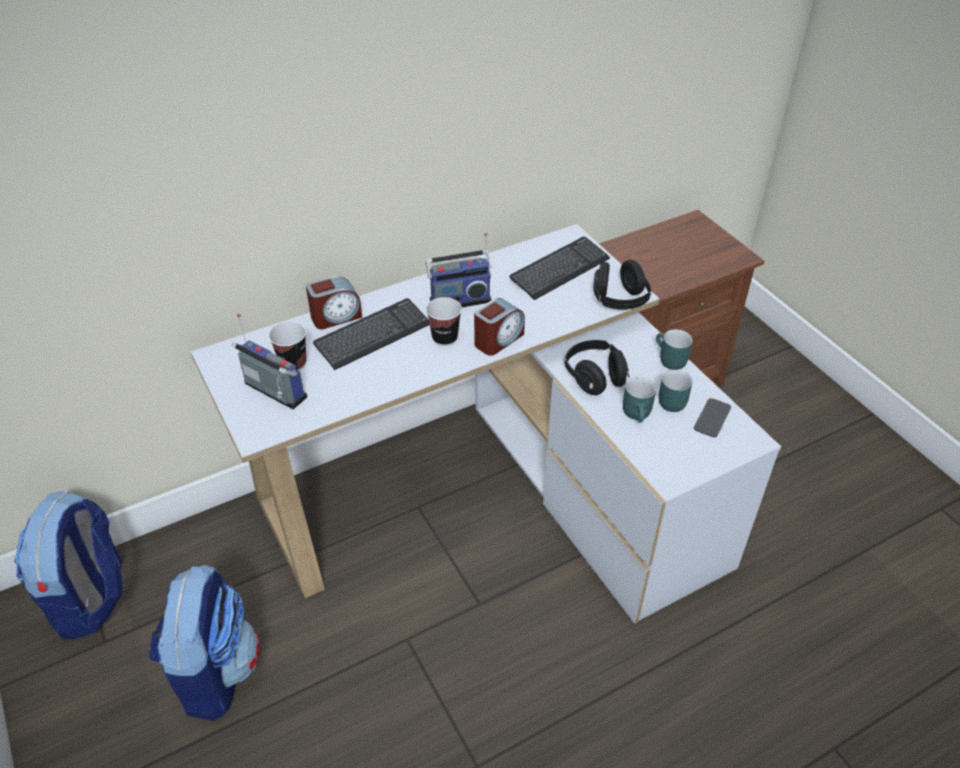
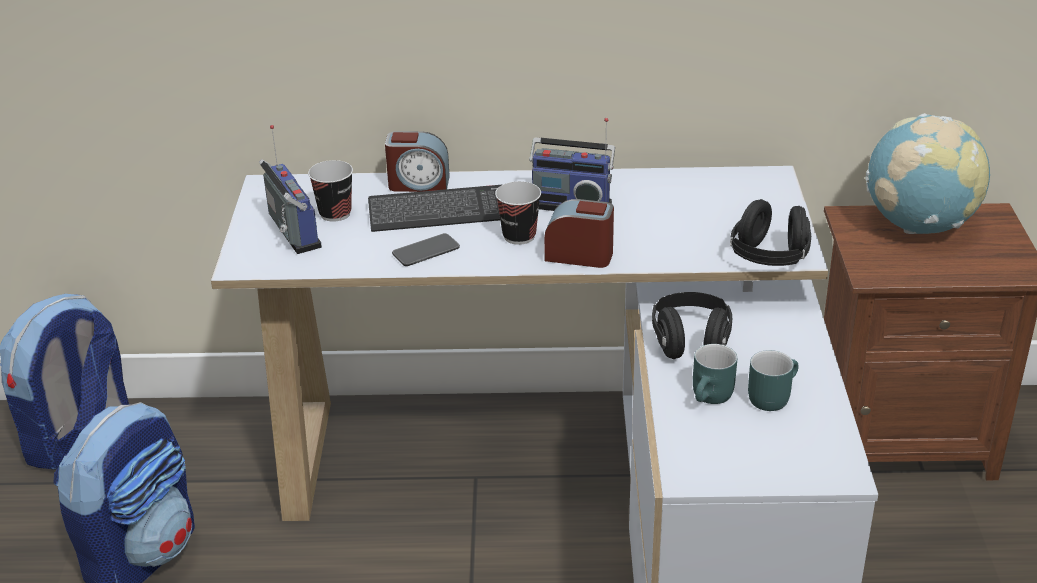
camera: 30 degrees right, 10 degrees down
alarm clock [474,298,525,356] -> alarm clock turned 150 degrees counterclockwise [544,199,614,268]
keyboard [509,236,610,300] -> none
turquoise mug [656,329,693,370] -> none
phone [694,398,731,437] -> phone moved to [392,233,460,266]
none -> globe [866,113,990,234]

